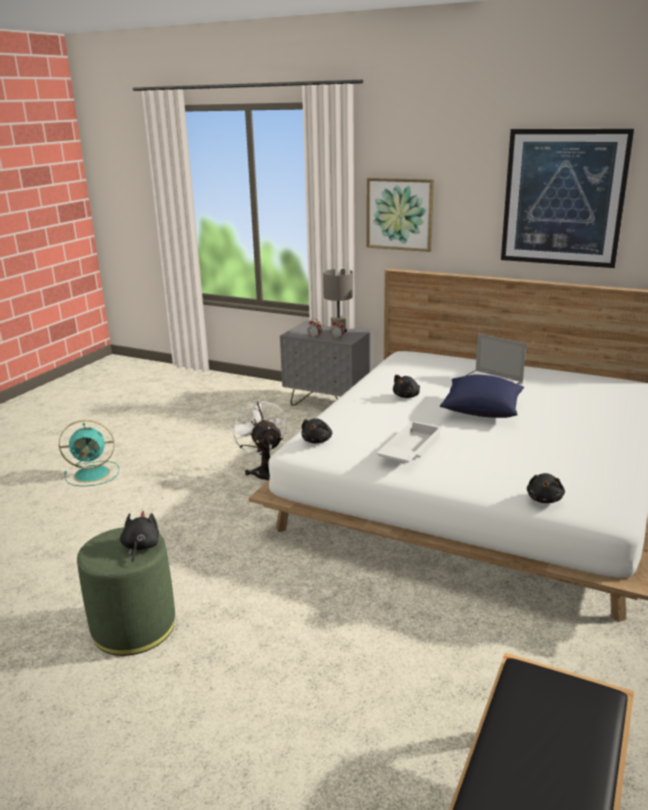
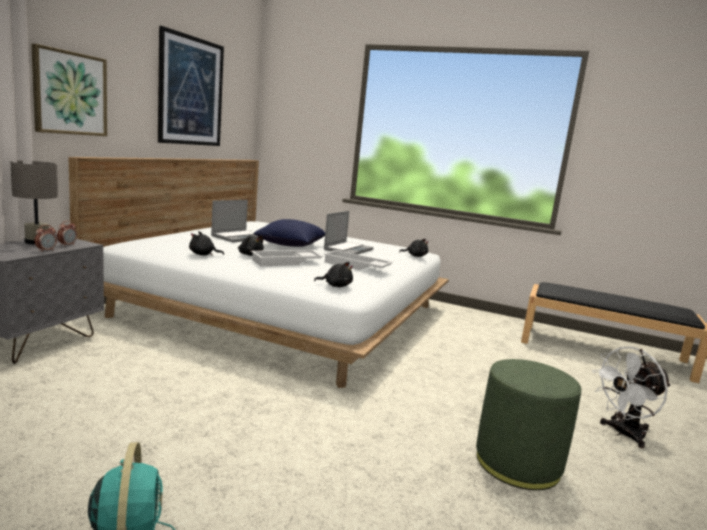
camera: 95 degrees left, 10 degrees down
black plush toy [120,511,159,563] -> black plush toy moved to [189,231,224,256]
white fan [230,398,287,480] -> white fan moved to [592,346,671,448]
none -> white tray [251,250,324,266]
none -> laptop [324,211,374,254]

